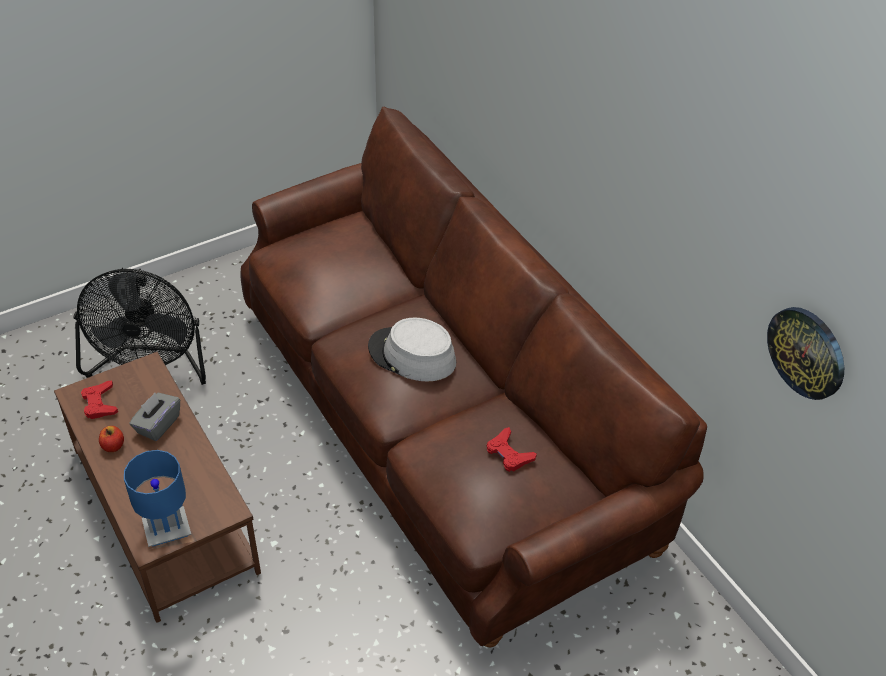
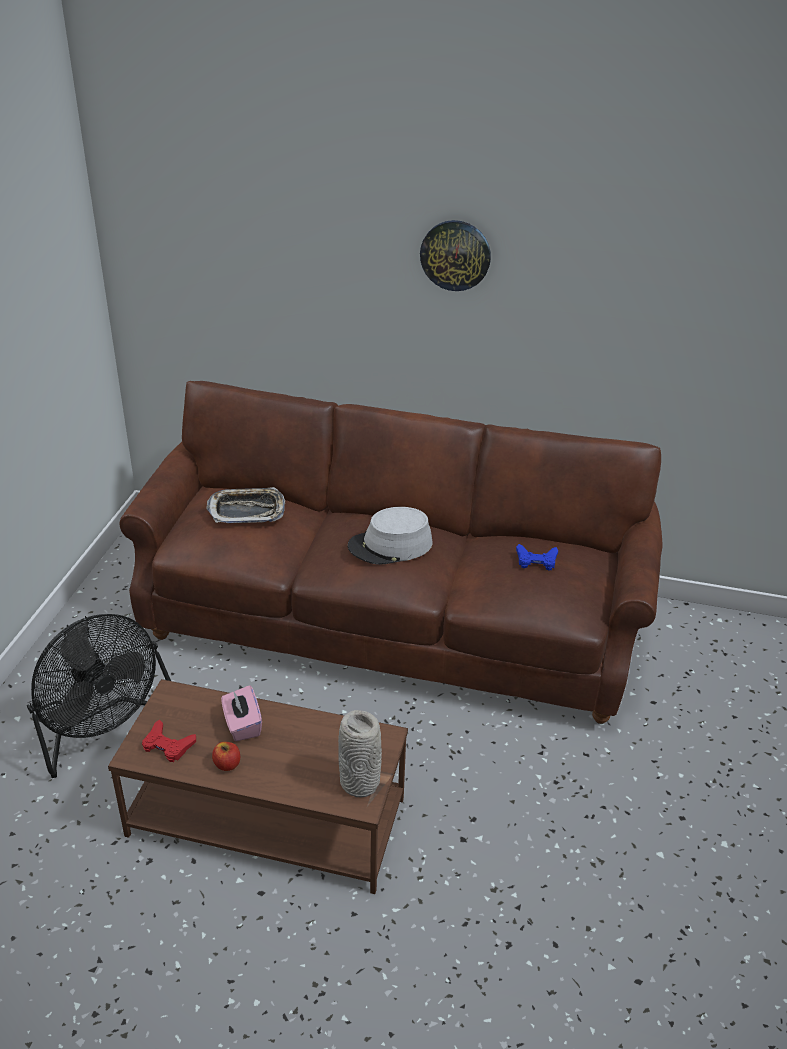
camera: 45 degrees left, 10 degrees down
blue table lamp [124,450,191,547] -> grey vase [338,710,382,797]
grey tissue box [129,393,180,441] -> pink tissue box [221,685,262,741]
red game controller [487,427,537,472] -> blue game controller [516,544,558,571]
wall clock [767,307,844,400] -> wall clock moved to [420,220,491,291]
none -> tray [206,487,285,523]

